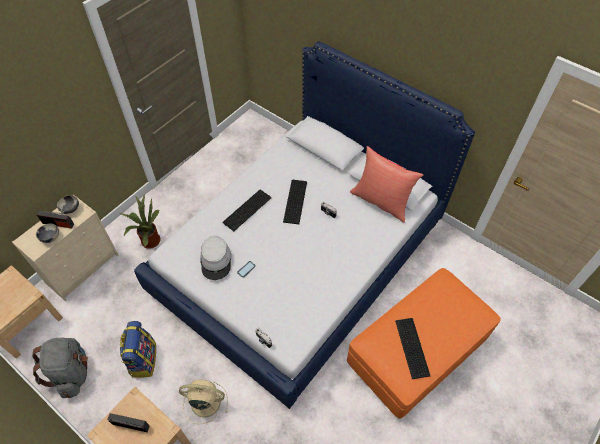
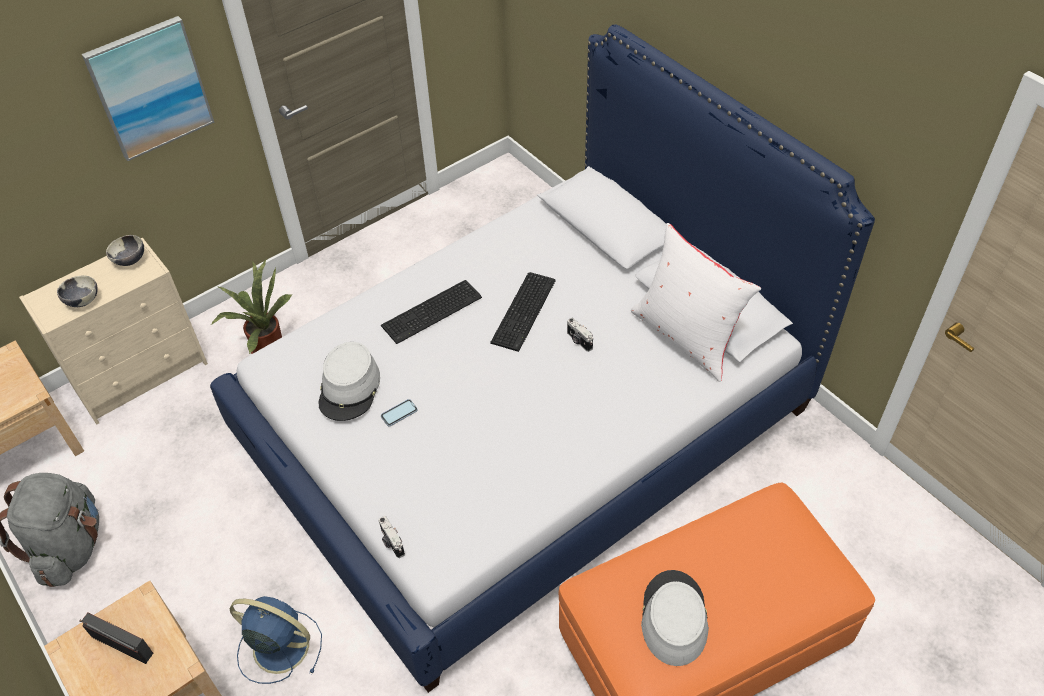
camera: 15 degrees right, 5 degrees down
radio [36,211,74,229] -> none
backpack [120,321,156,378] -> none
beige fan [179,380,228,424] -> blue fan [230,596,322,684]
red pillow [350,146,423,223] -> white pillow [631,223,761,382]
keyboard [395,318,430,379] -> grey hat [641,570,709,666]
none -> picture [82,16,214,161]

